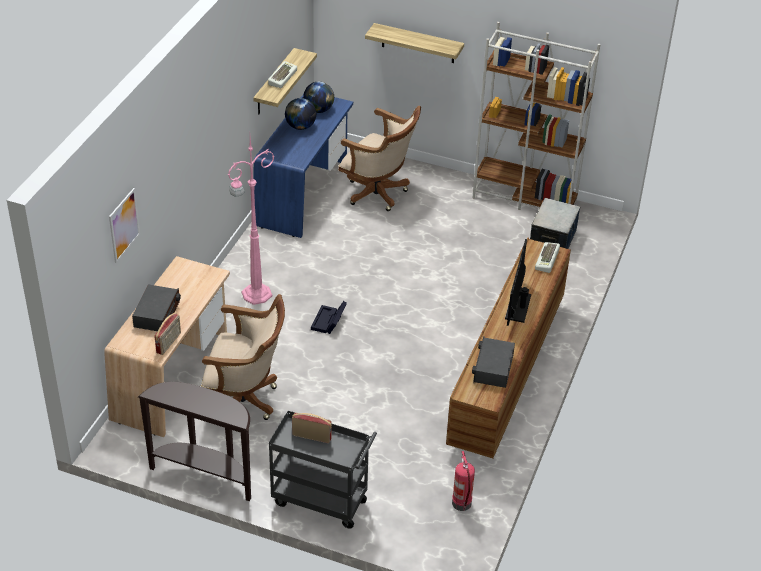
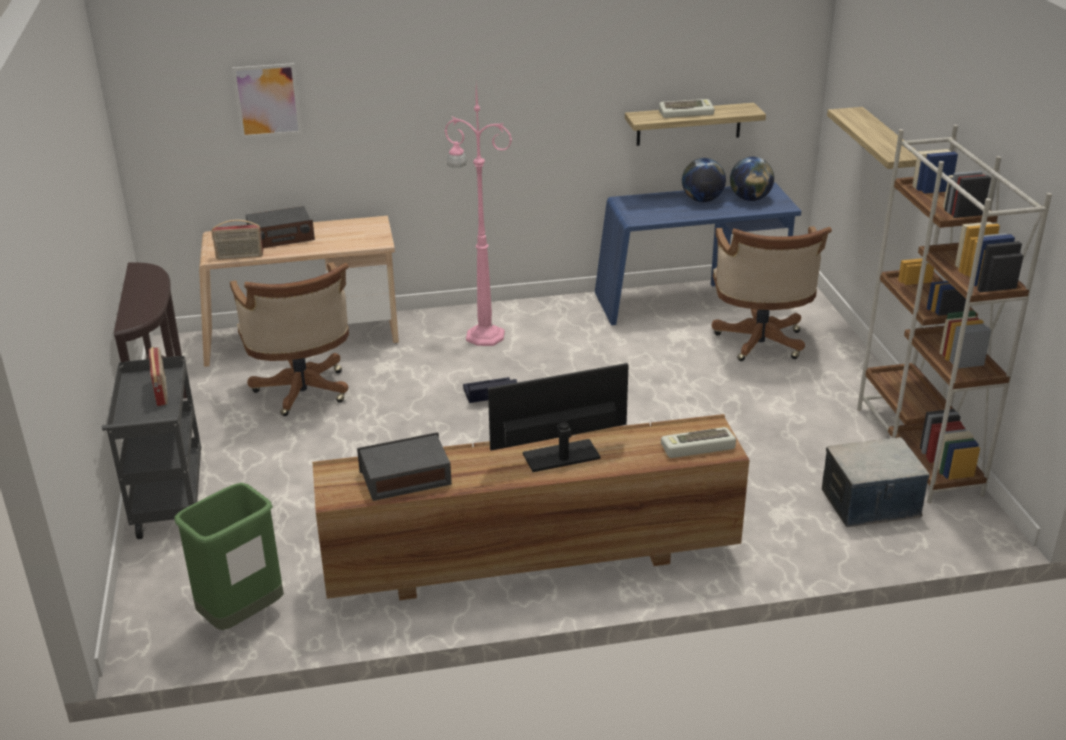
camera: 60 degrees right, 10 degrees down
fire extinguisher [452,451,475,511] -> green trash can [174,483,284,630]

